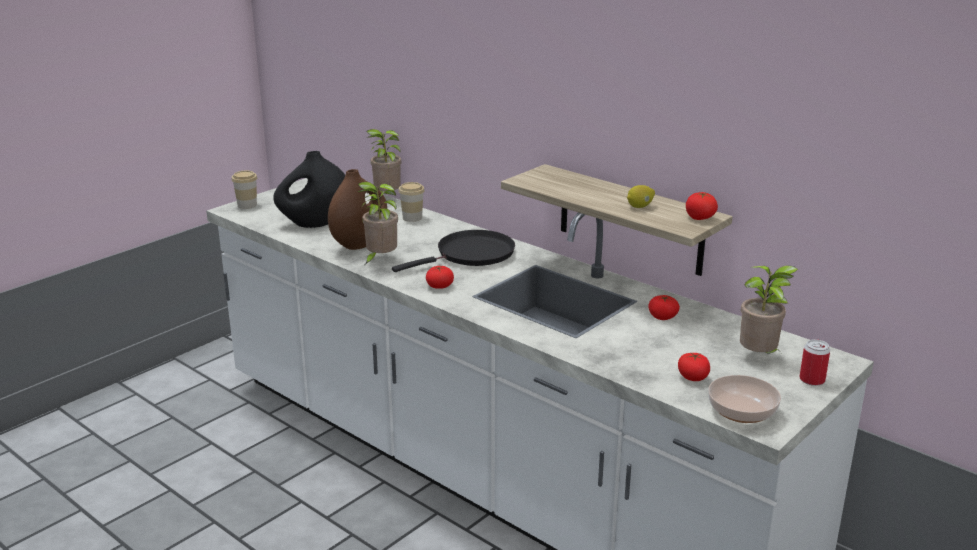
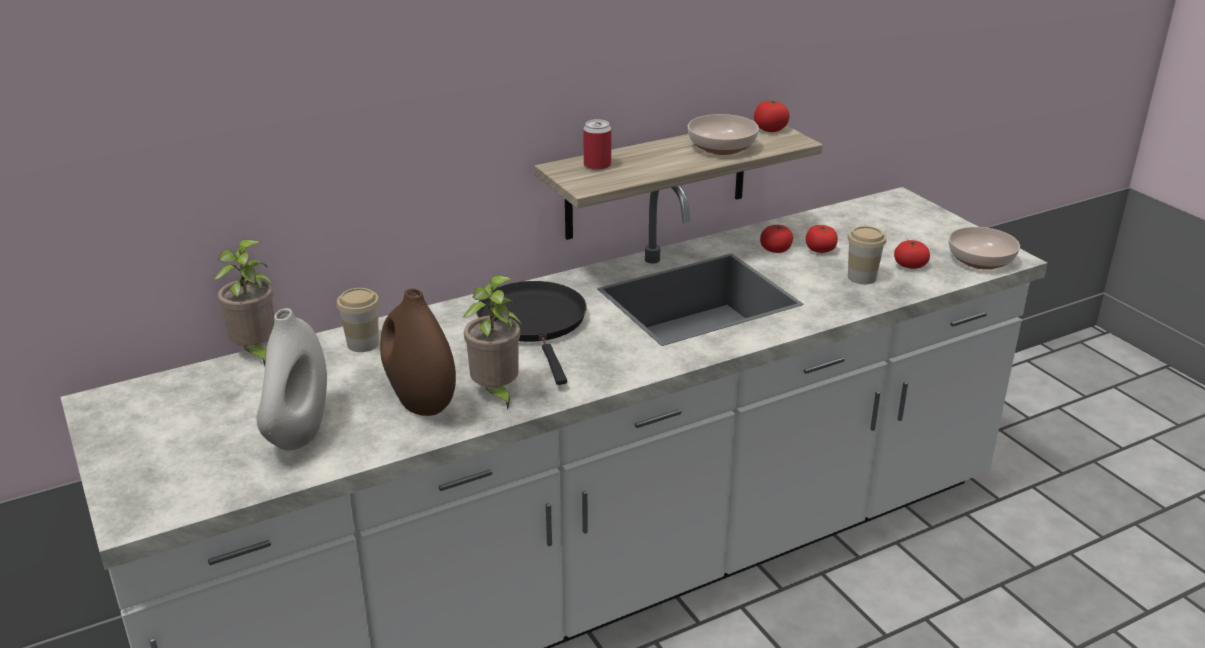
camera: 70 degrees left, 5 degrees up
cup [232,171,257,209] -> cup moved to [847,226,886,284]
black vase [273,151,345,228] -> white vase [256,308,327,450]
tomato [426,266,454,289] -> tomato moved to [806,225,838,253]
lemon [627,185,655,208] -> bowl [688,114,759,155]
potted plant [740,265,798,354] -> none
can [799,339,830,386] -> can moved to [583,119,611,170]

